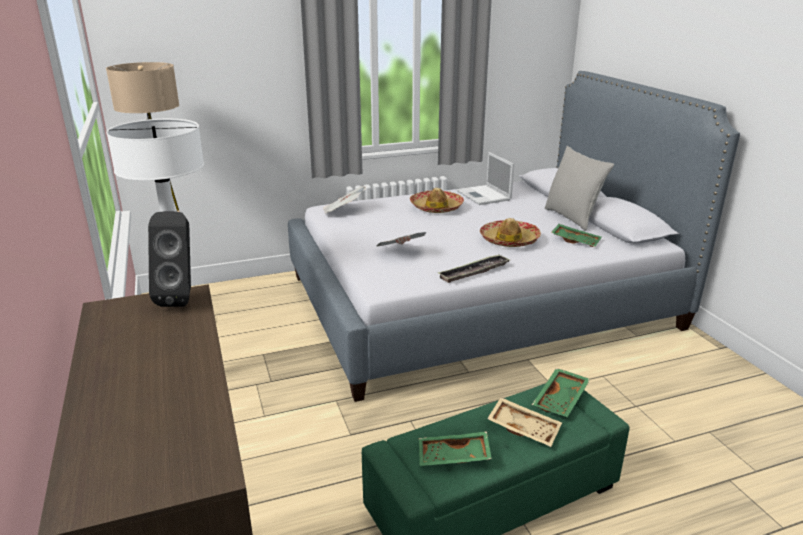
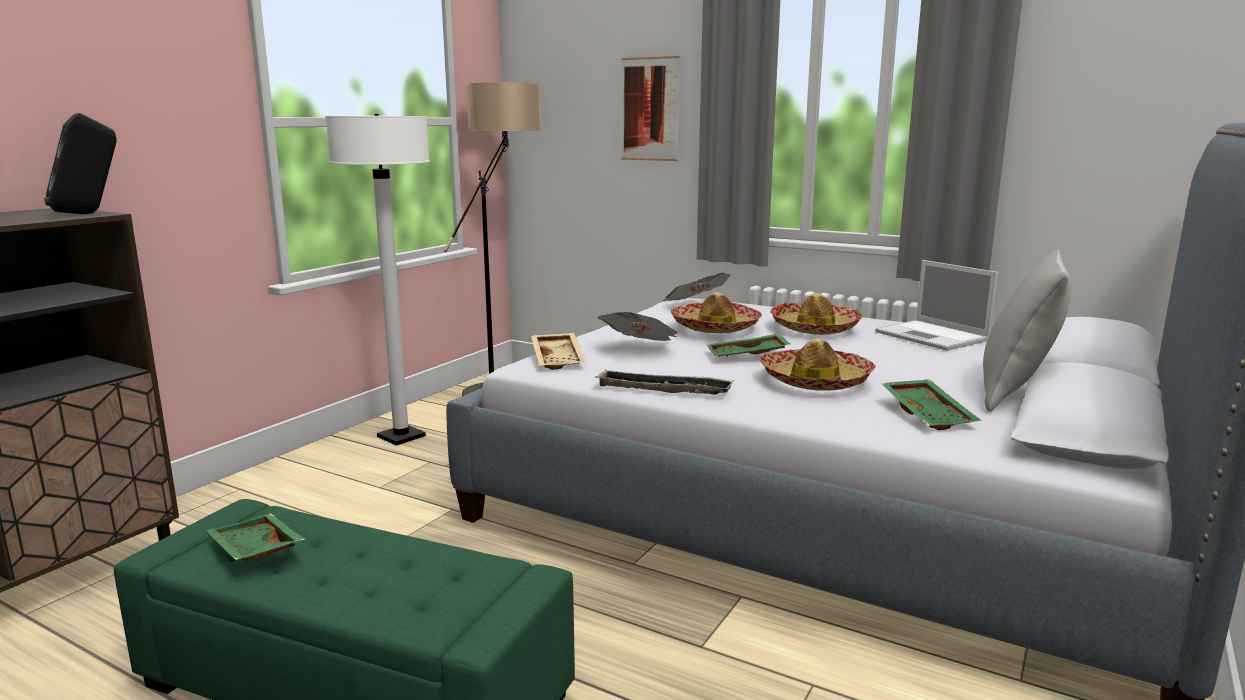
camera: 50 degrees right, 10 degrees down
laptop [456,152,514,205] -> laptop turned 60 degrees counterclockwise [875,260,998,351]
beige tray [487,397,562,447] -> beige tray moved to [531,333,586,370]
green tray [532,368,590,417] -> green tray moved to [707,334,790,357]
none -> picture [621,56,680,161]
none -> hat [671,292,762,333]

